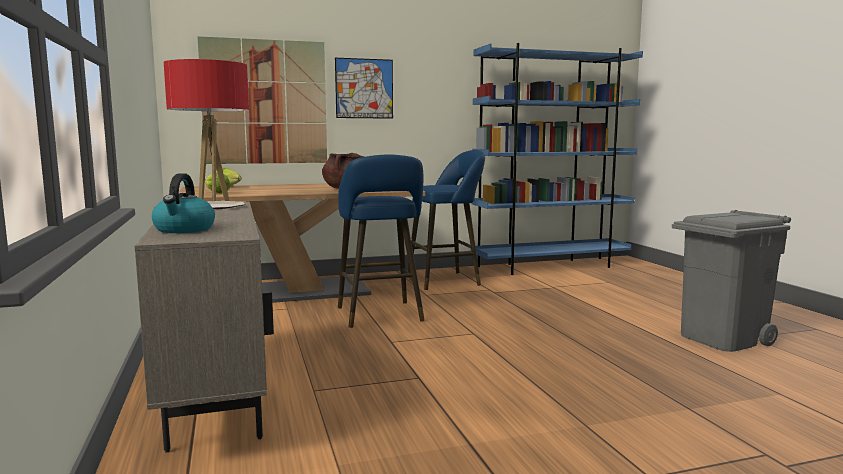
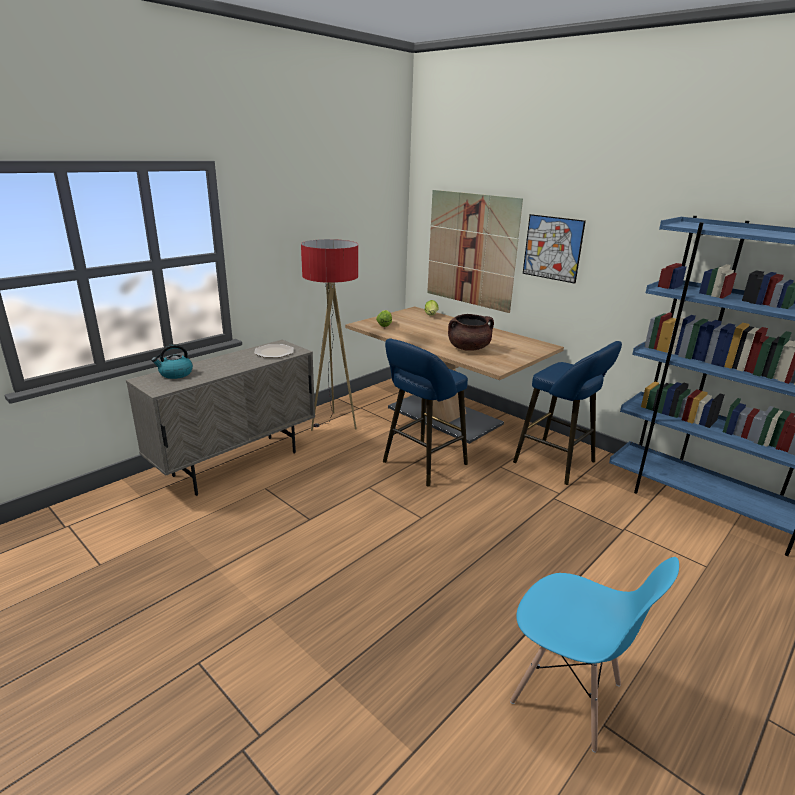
camera: 60 degrees right, 15 degrees up
grey trash can [672,210,791,352] -> blue chair [510,557,679,753]

